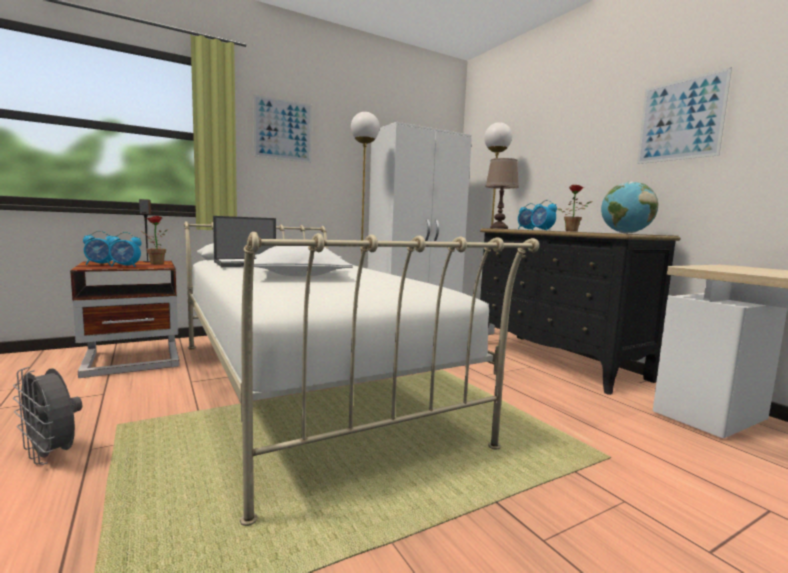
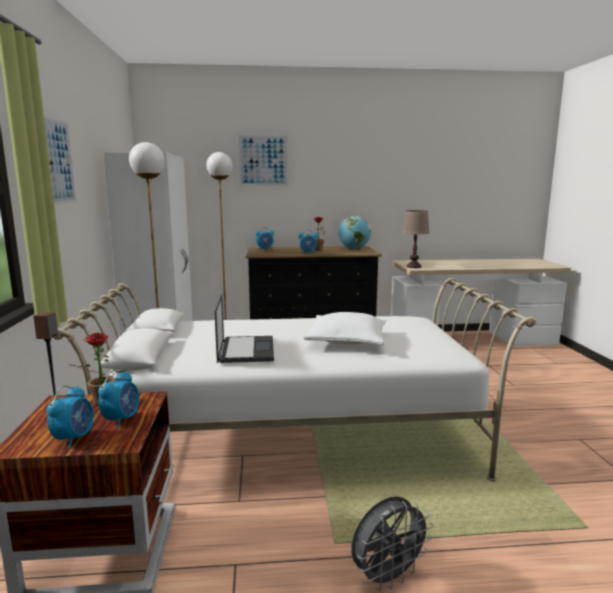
camera: 65 degrees left, 5 degrees up
brown table lamp [486,158,519,229] -> brown table lamp moved to [402,210,430,268]
picture [637,67,732,164] -> picture moved to [238,135,289,187]

